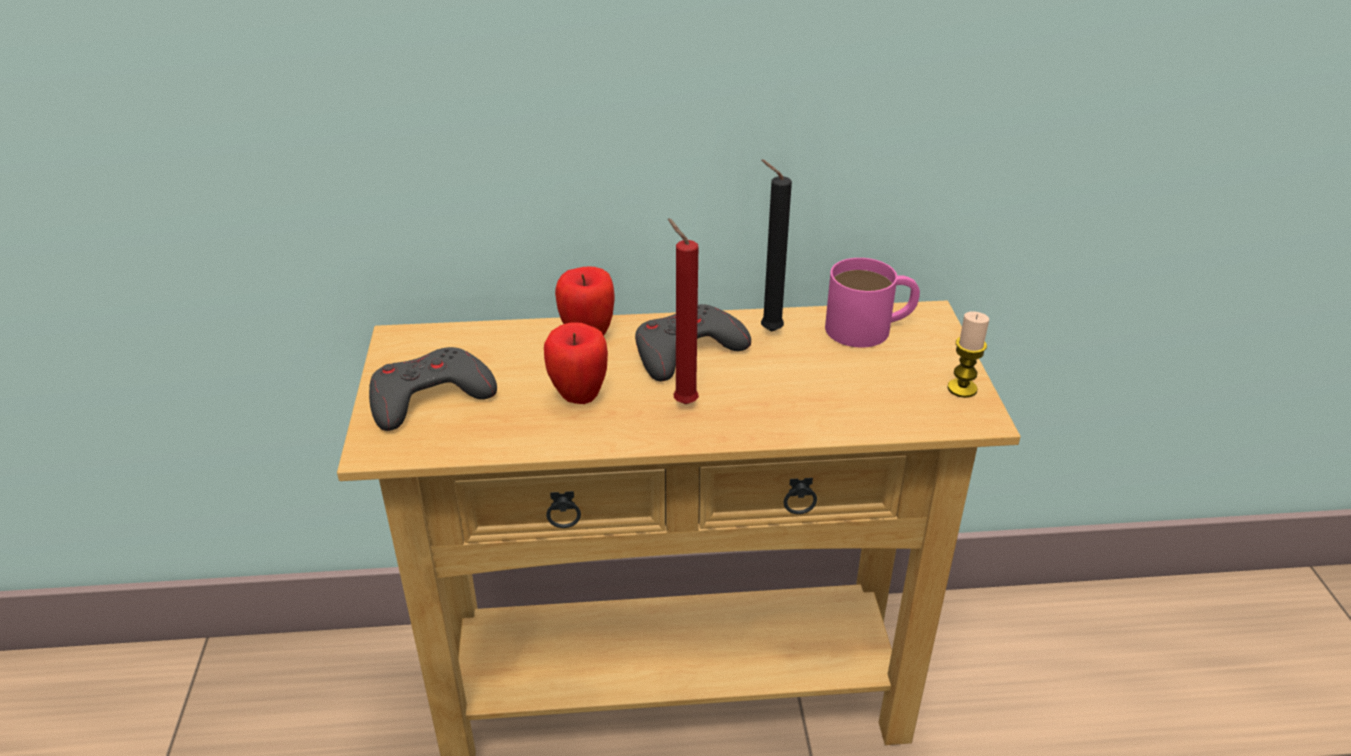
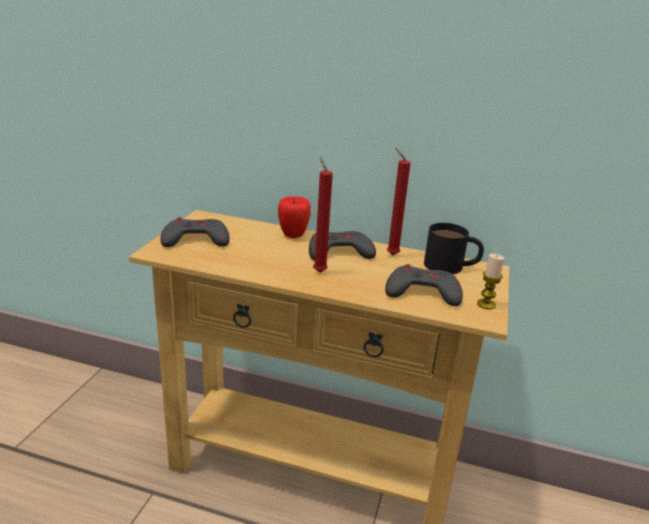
camera: 20 degrees right, 10 degrees down
apple [544,323,608,404] -> none
black candle [761,160,792,331] -> red candle [387,148,410,255]
pink mug [825,258,920,347] -> black mug [424,223,484,274]
none -> grey game controller [385,264,463,306]

